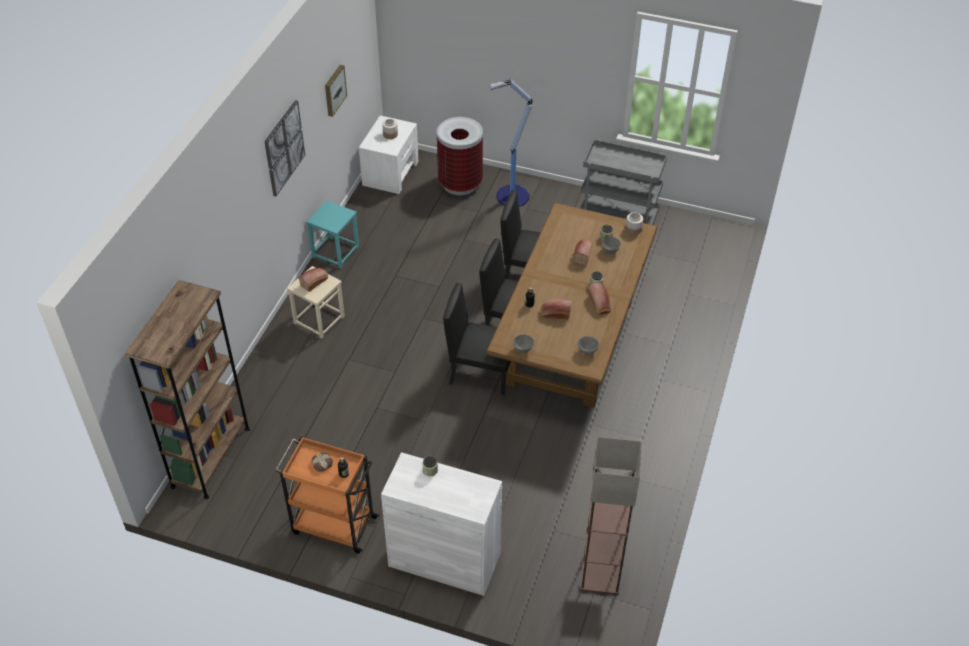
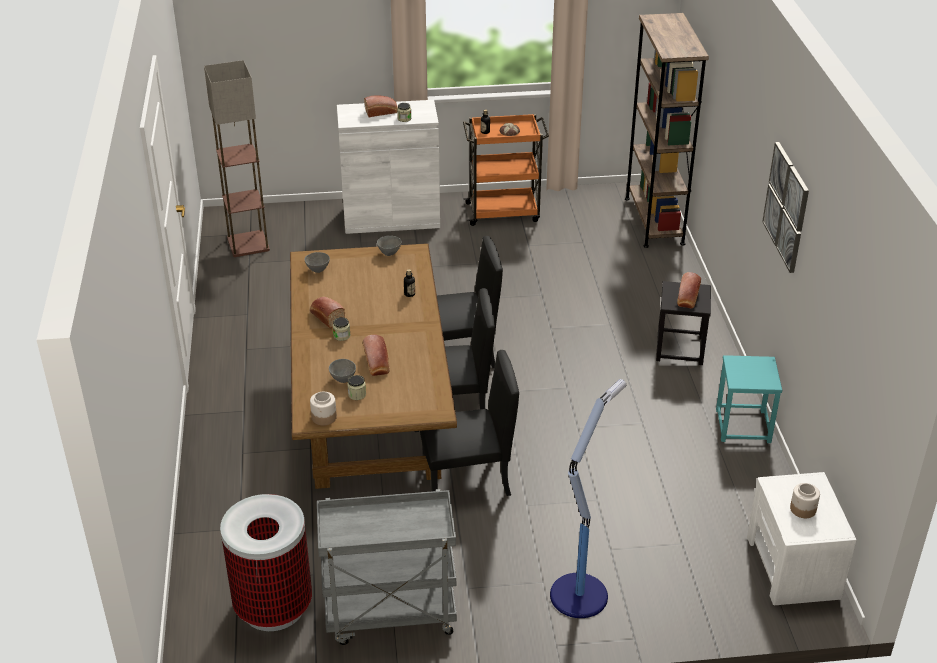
camera: 155 degrees right, 10 degrees down
beige stool [287,266,345,339] -> black stool [656,281,711,365]
picture [325,65,347,117] -> none
trash can [437,117,483,195] -> trash can moved to [220,494,312,631]
bread [540,299,572,320] -> bread moved to [364,96,398,117]

